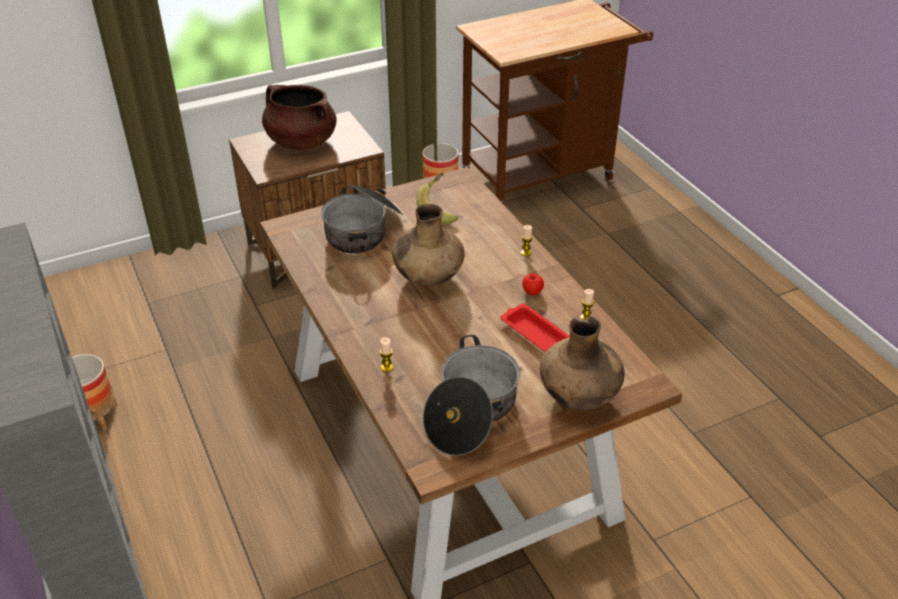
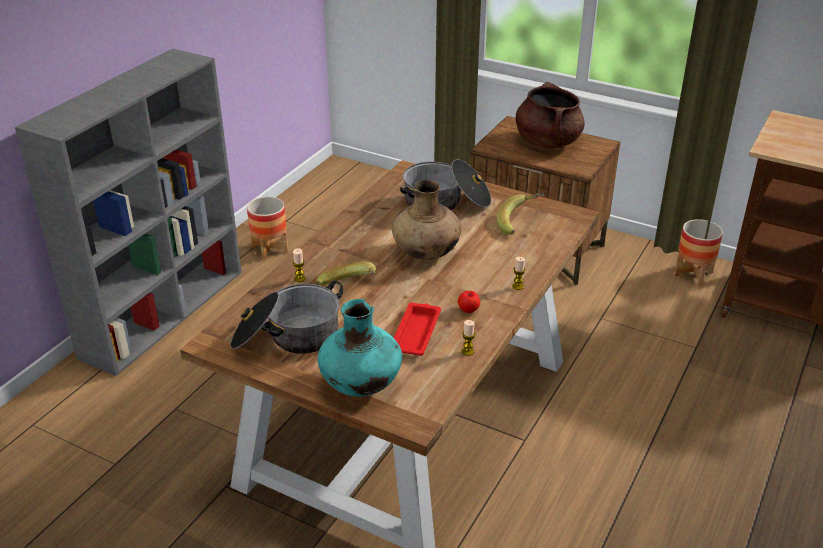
camera: 55 degrees right, 5 degrees down
brown vase [540,316,625,410] -> turquoise vase [318,299,402,396]
none -> banana [316,262,376,285]

